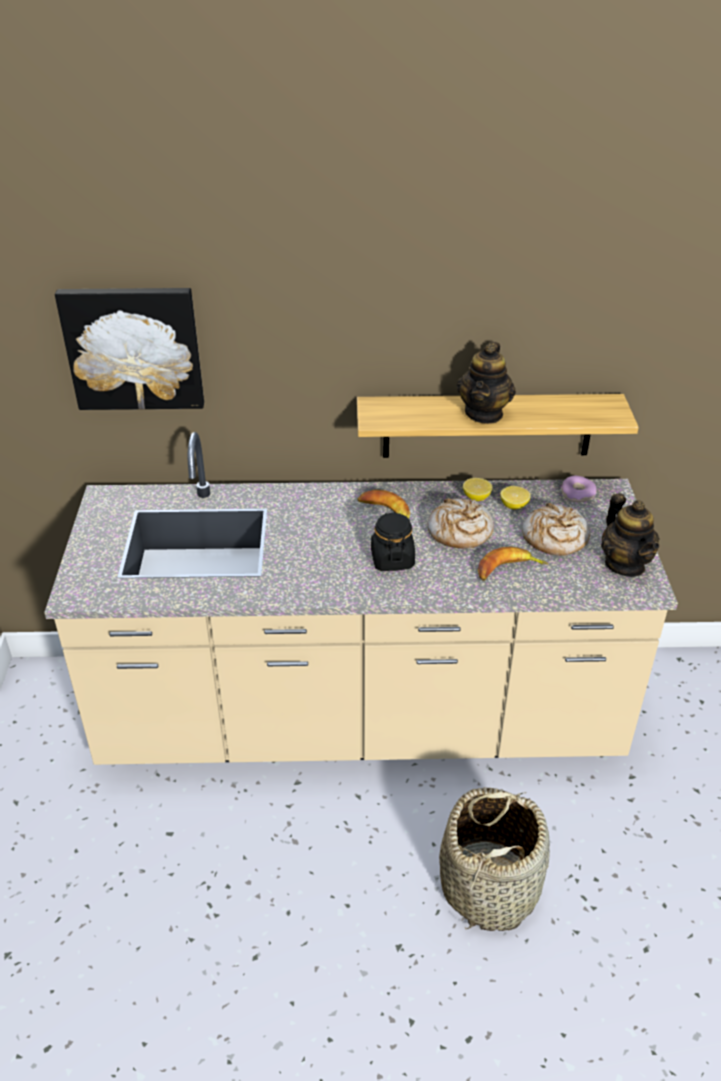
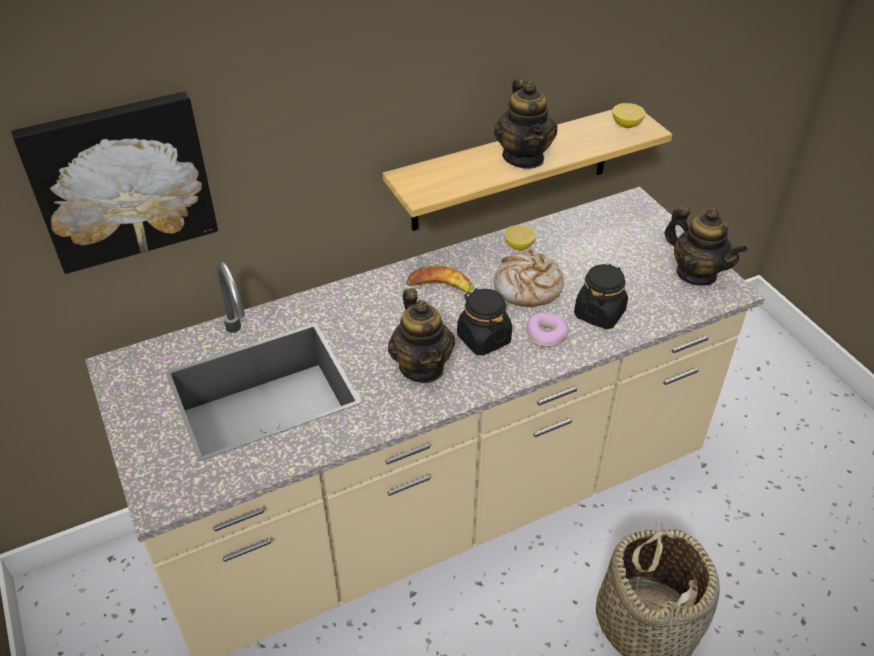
camera: 25 degrees left, 5 degrees up
banana [477,546,548,581] -> black jar [574,264,628,329]
lemon [500,486,531,509] -> lemon moved to [612,103,645,128]
bread [522,503,590,556] -> none
donut [561,476,597,502] -> donut moved to [526,312,569,347]
none -> teapot [388,288,455,383]

